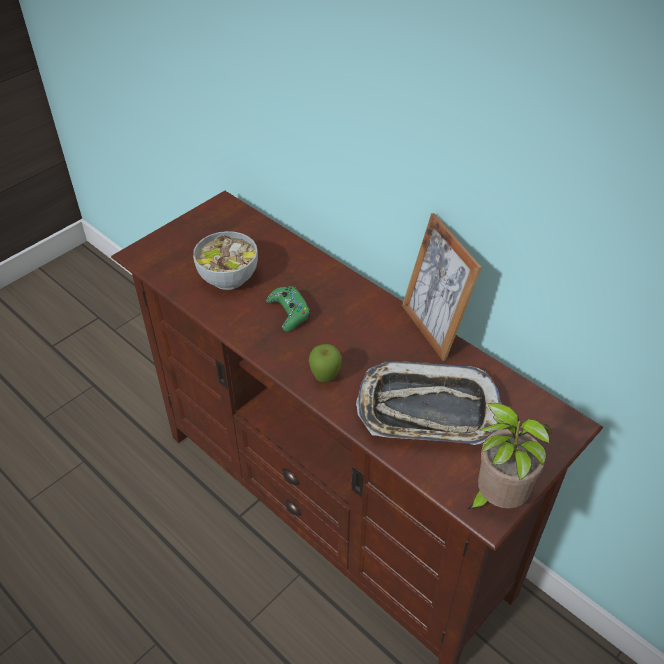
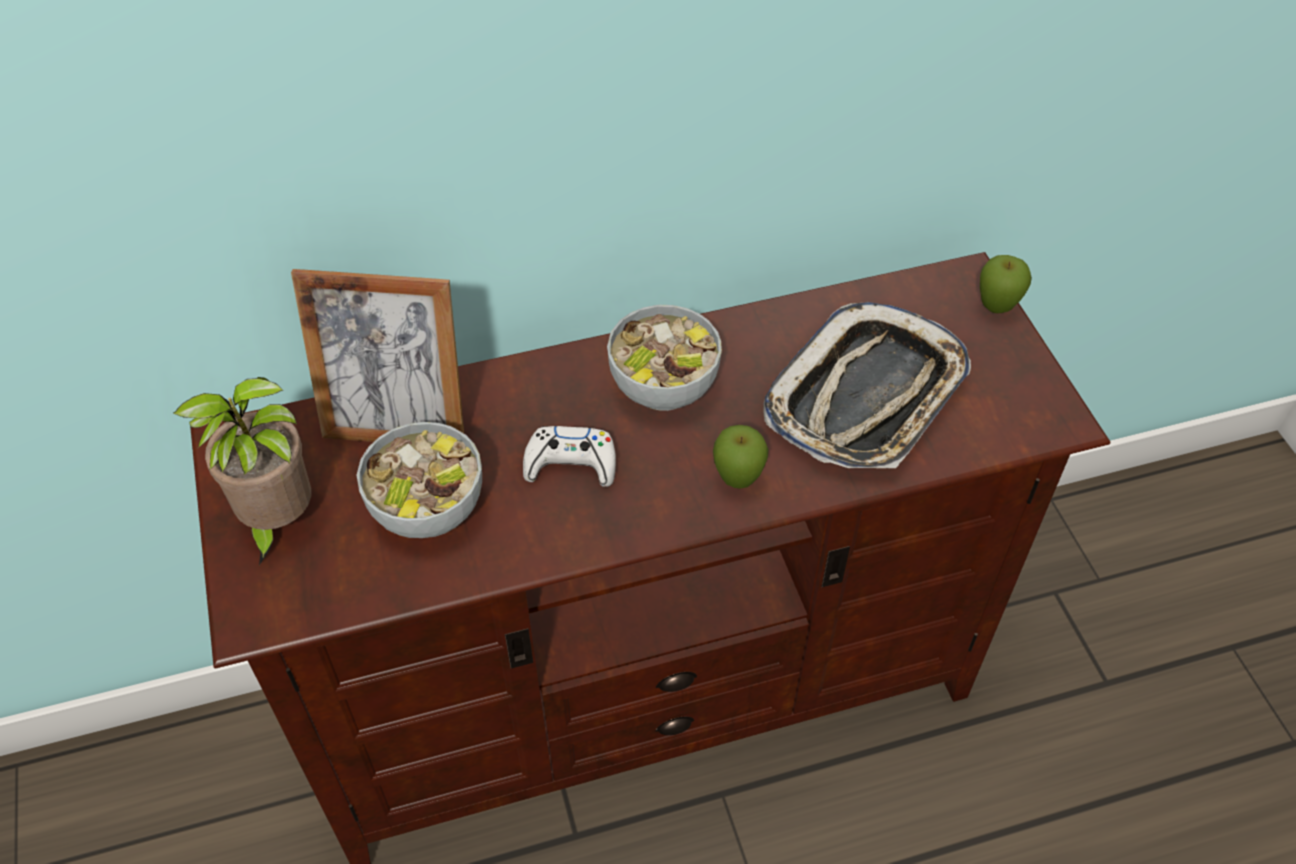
camera: 60 degrees left, 5 degrees up
green game controller [266,286,310,332] -> white game controller [523,426,616,487]
picture frame [402,213,482,361] -> picture frame moved to [291,269,464,442]
potted plant [466,403,552,510] -> potted plant moved to [174,377,311,565]
none -> bowl [607,305,722,411]
none -> apple [980,255,1032,313]

